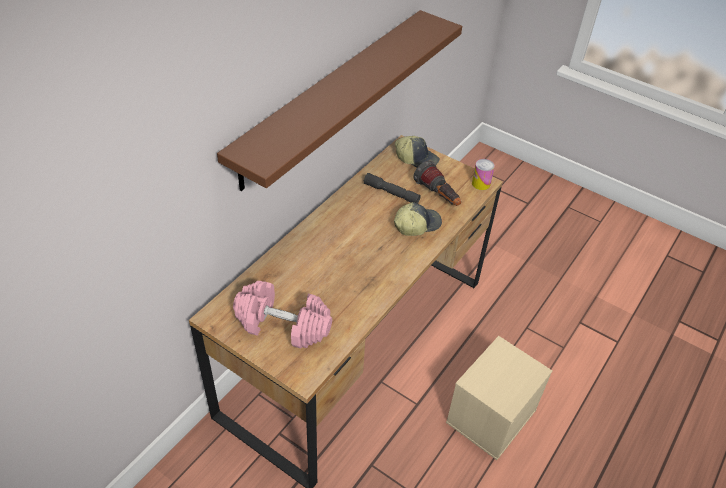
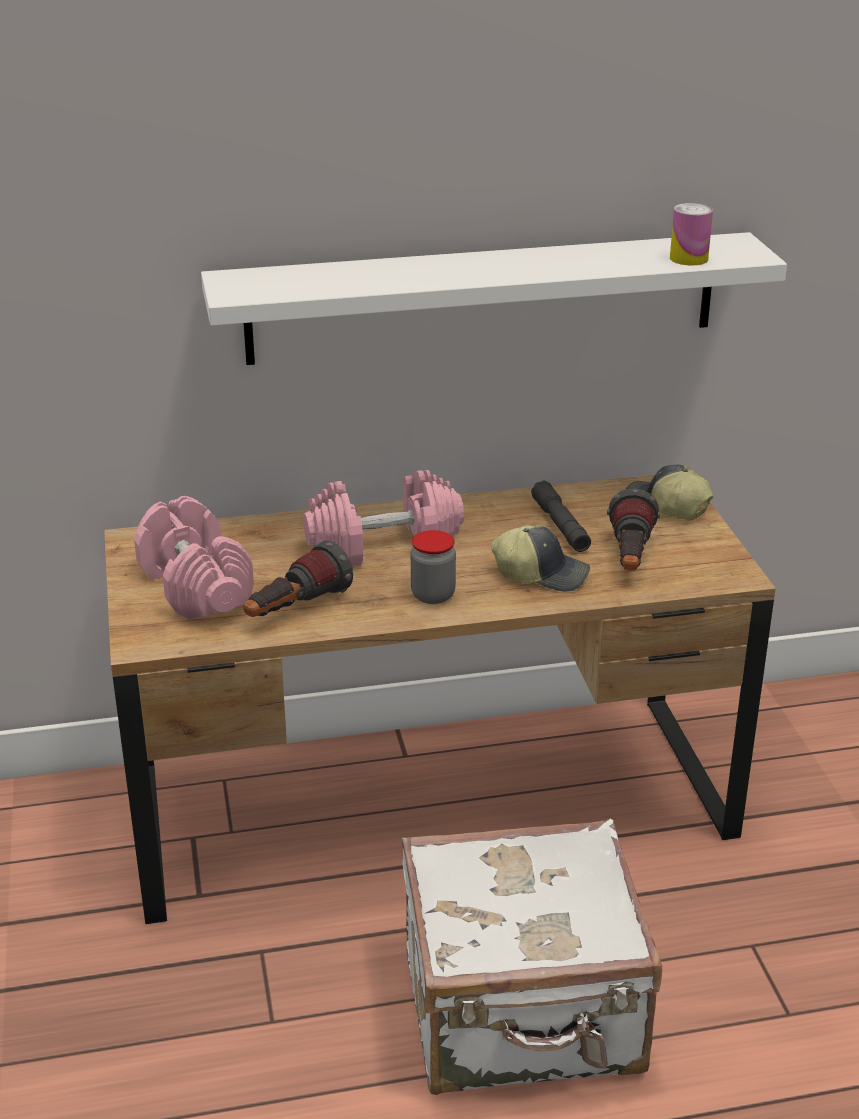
camera: 45 degrees right, 15 degrees down
brown shelf [217,10,462,191] -> white shelf [201,232,787,365]
cap [395,136,440,168] -> cap turned 150 degrees clockwise [625,465,713,520]
beige storage box [446,336,552,460] -> white suitcase [402,818,662,1095]
can [472,159,495,190] -> can moved to [670,203,713,265]
none -> flashlight [244,540,353,617]
none -> pink dumbbell [303,470,464,566]
none -> jar [411,530,456,604]

